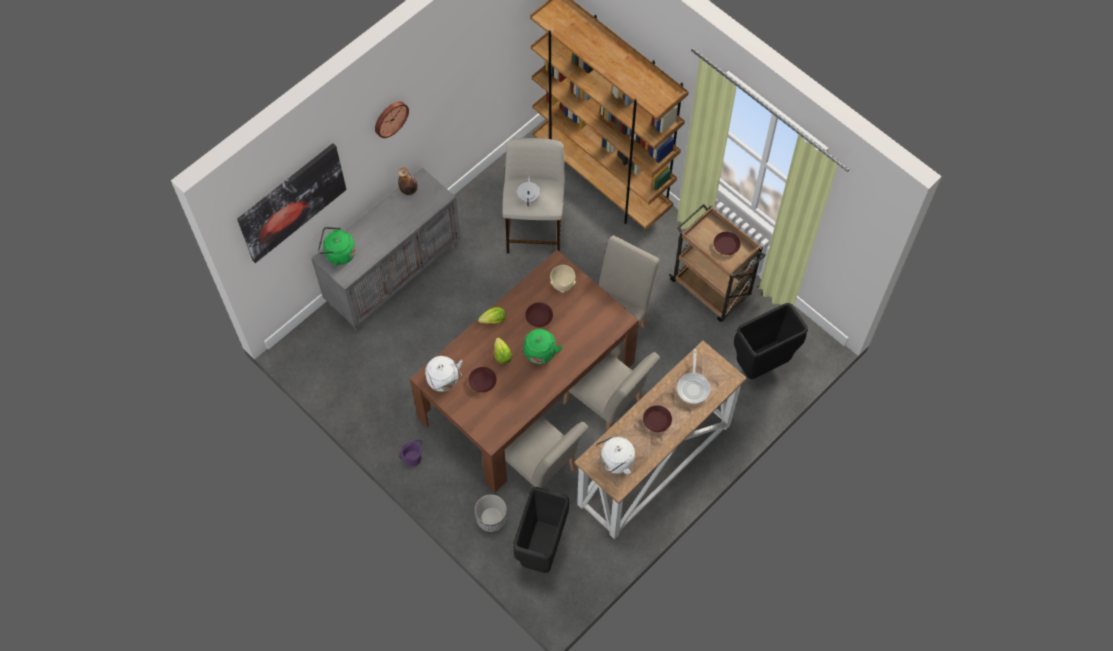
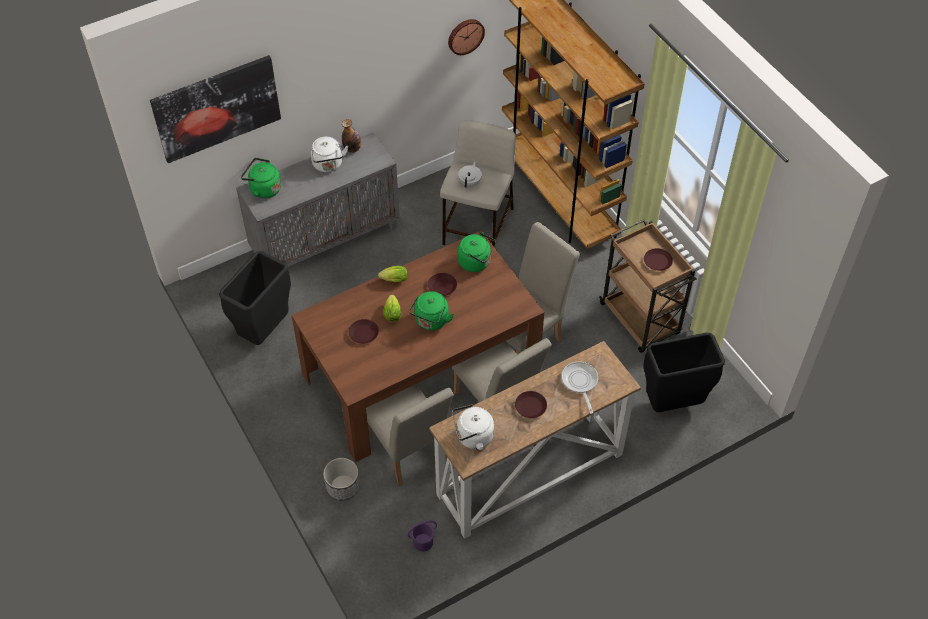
camera: 15 degrees right, 10 degrees down
wall clock [375,101,409,138] -> wall clock moved to [448,19,485,55]
purple bucket [399,440,422,467] -> purple bucket moved to [408,521,437,552]
white kettle [425,356,462,392] -> white kettle moved to [310,137,348,172]
black trash can [513,487,569,573] -> black trash can moved to [219,251,291,345]
beige bowl [550,265,576,293] -> green kettle [458,232,497,272]
frying pan [677,349,710,404] -> frying pan turned 150 degrees clockwise [561,362,598,414]

